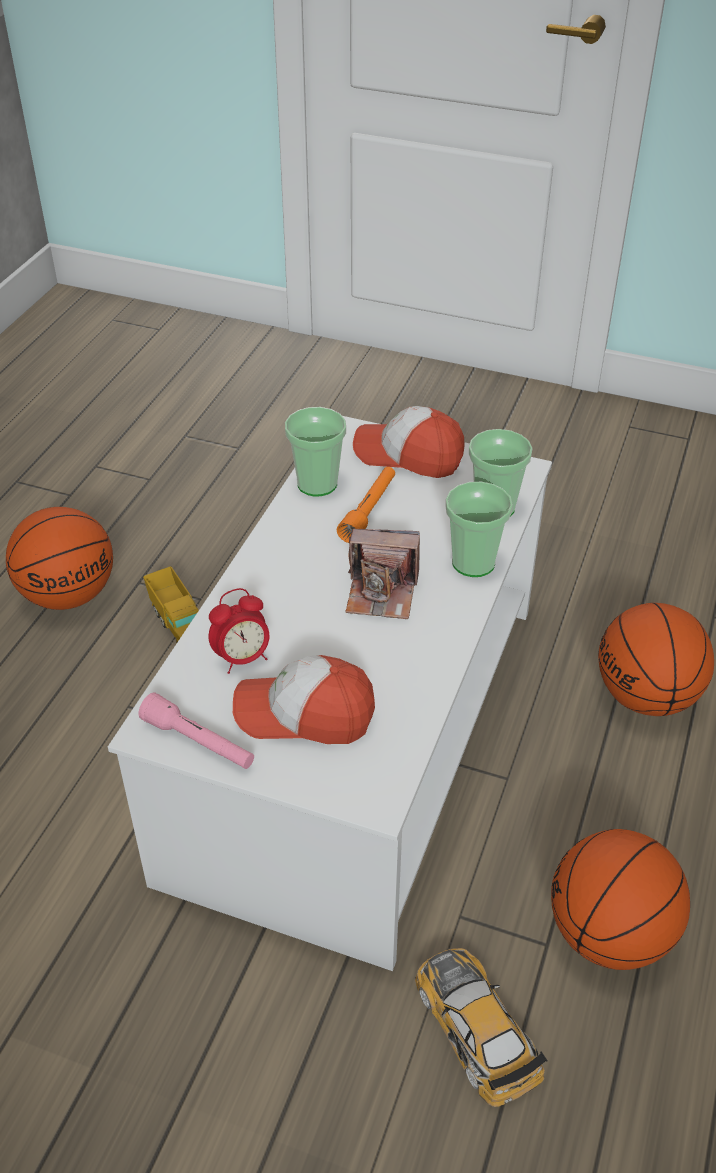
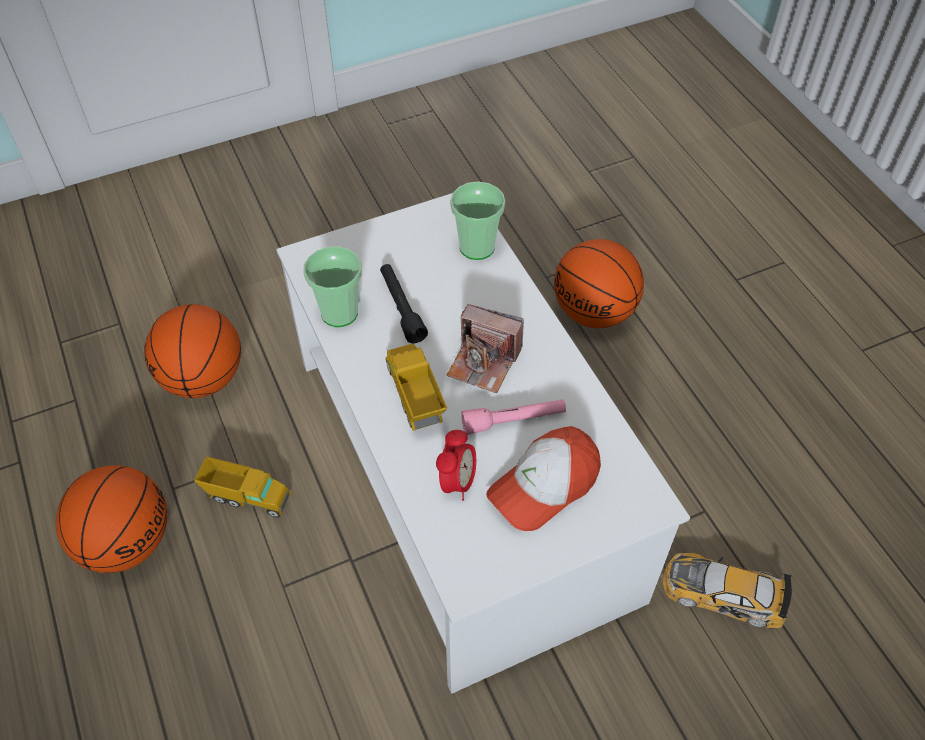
camera: 45 degrees left, 10 degrees up
pink flashlight [139,693,254,769] -> pink flashlight moved to [461,399,566,435]
orange flashlight [337,467,395,543] -> black flashlight [380,264,428,343]
camera [345,529,420,619] -> camera turned 60 degrees clockwise [446,304,524,393]
cap [353,406,465,478] -> none
cup [445,482,513,577] -> none
basketball [551,829,690,970] -> basketball moved to [144,304,241,398]
none -> toy truck [386,344,447,431]

